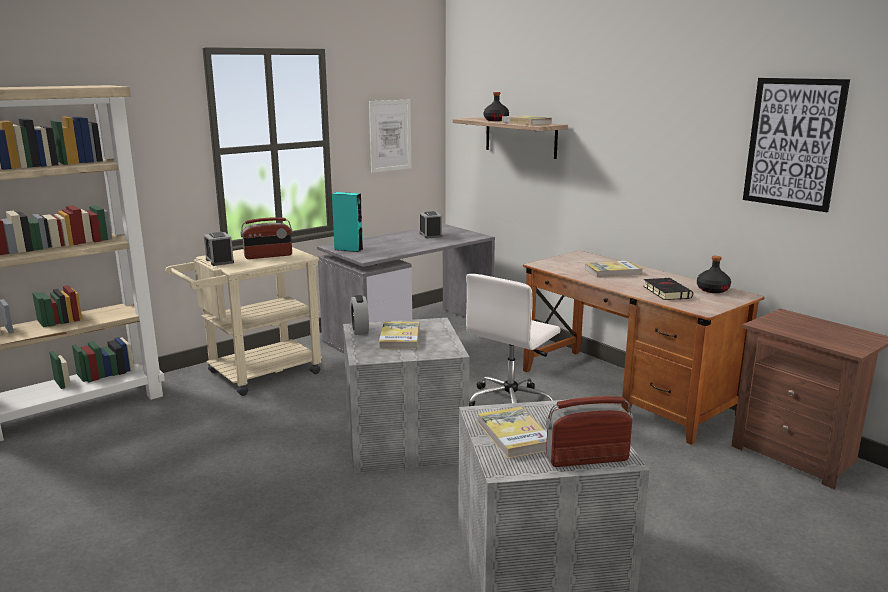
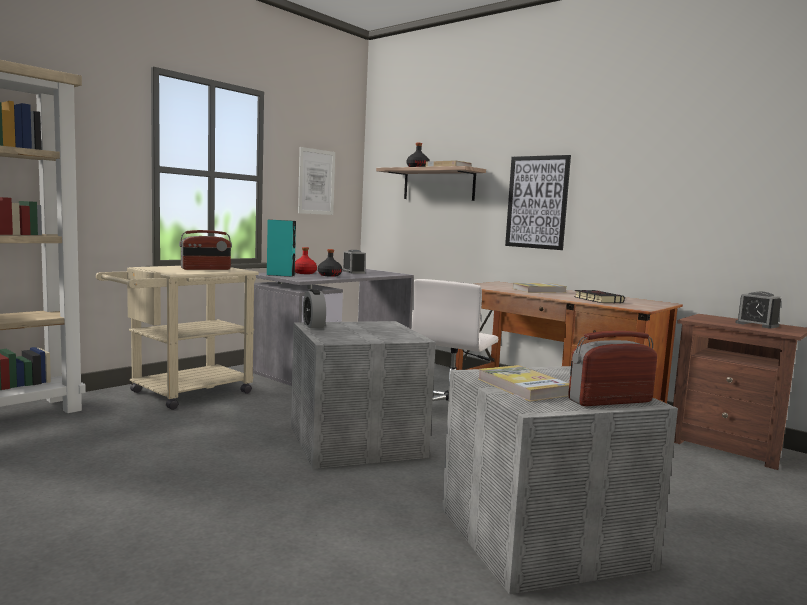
camera: 10 degrees left, 10 degrees down
alarm clock [204,232,234,266] -> alarm clock moved to [736,292,781,329]
book [379,322,419,349] -> none
black bottle [697,256,731,293] -> black bottle moved to [318,249,342,277]
picture [743,78,850,212] -> picture moved to [505,155,571,250]
none -> red bottle [295,247,317,274]

